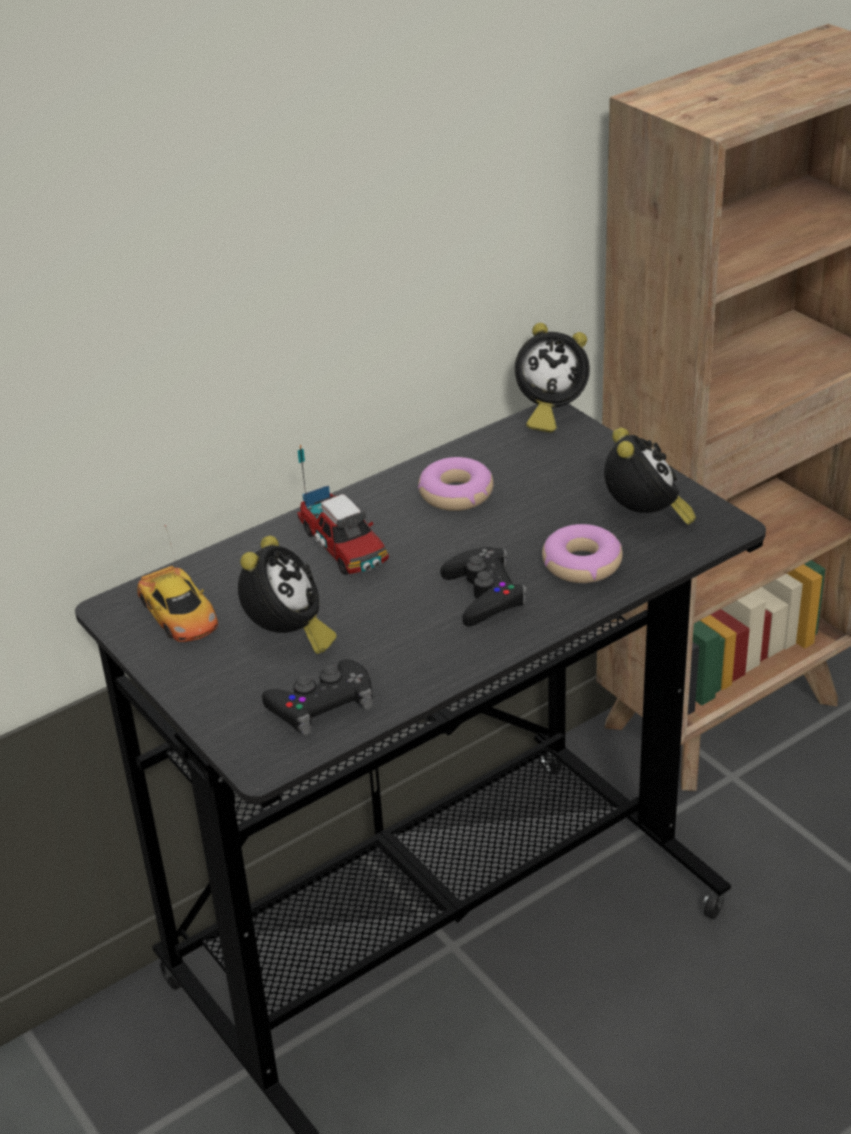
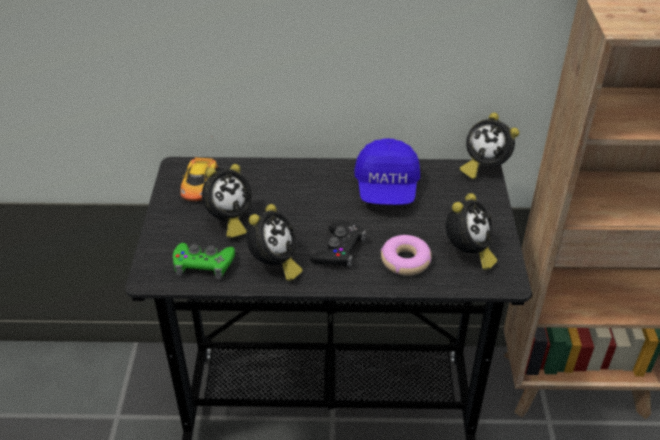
camera: 35 degrees right, 5 degrees up
black game controller [262,659,373,735] -> green game controller [173,243,235,279]
toy truck [297,445,389,575] -> none
donut [418,457,494,511] -> blue cap [354,138,420,205]
none -> alarm clock [246,204,302,281]

